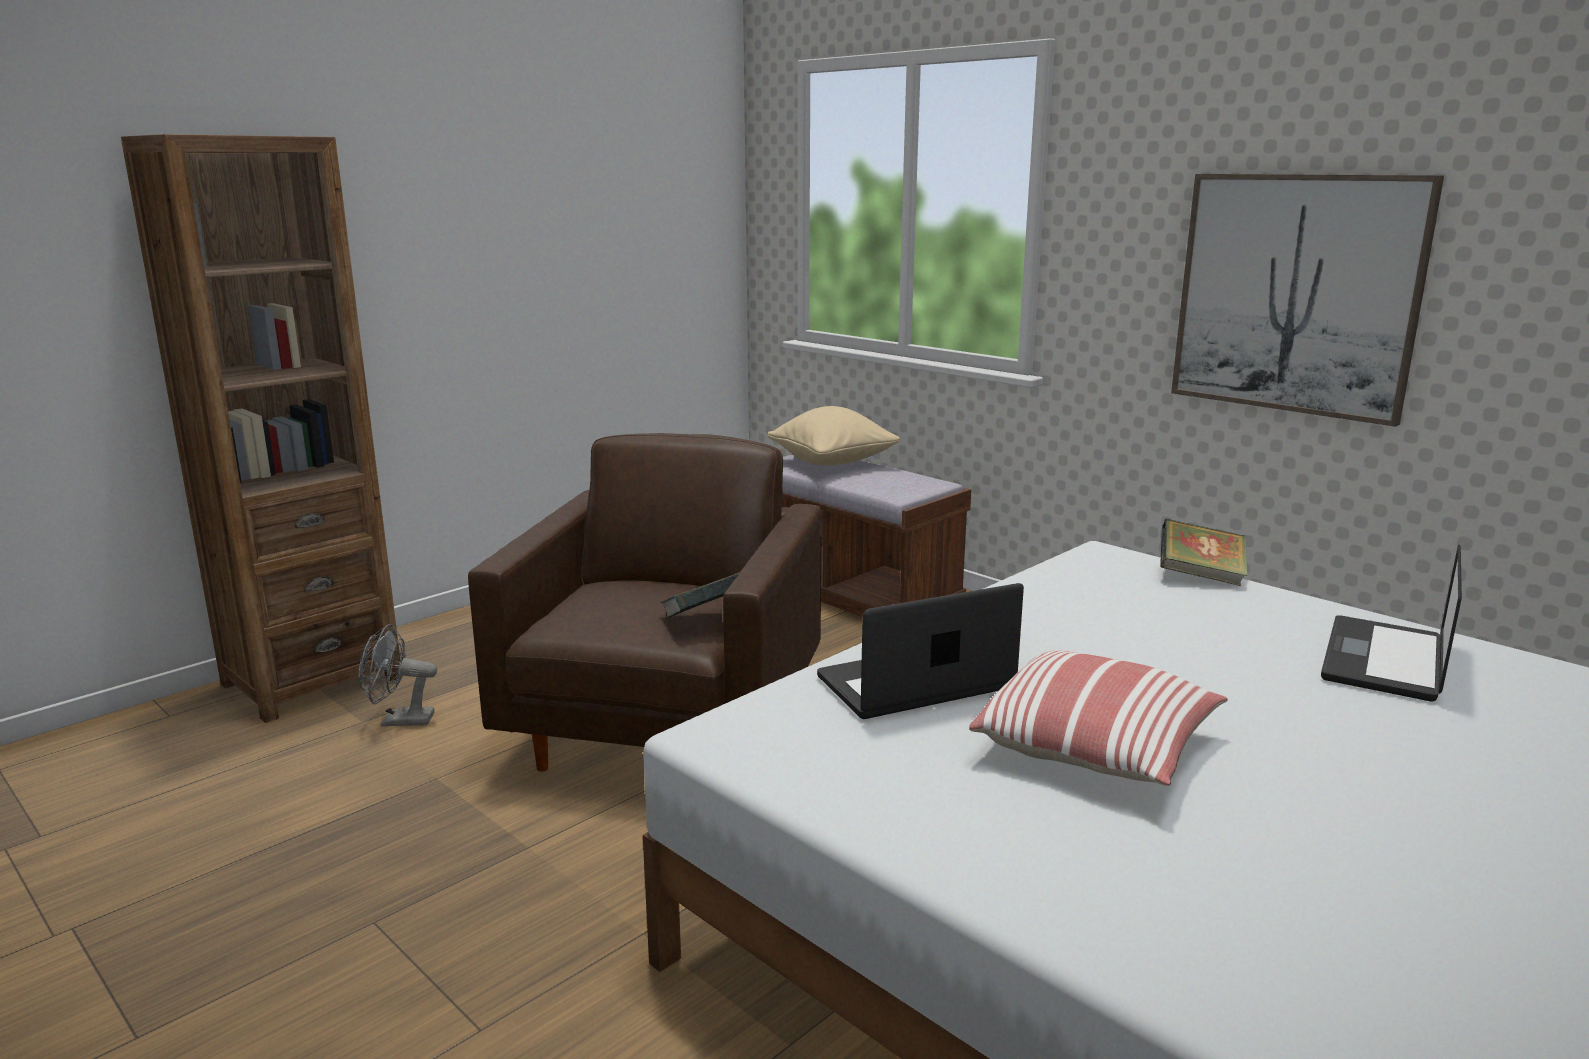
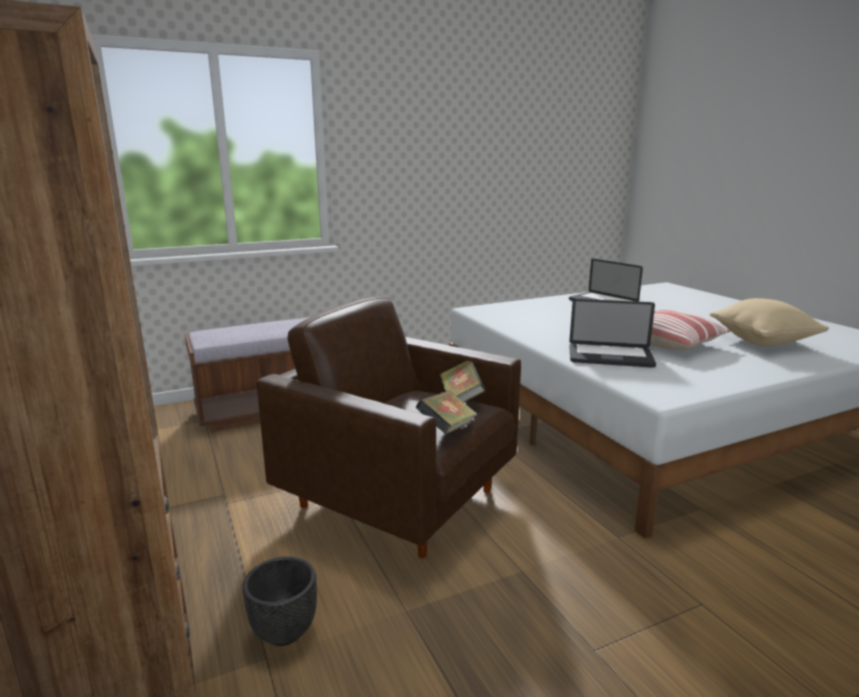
camera: 70 degrees left, 0 degrees up
grey fan [359,624,437,726] -> black planter [242,556,317,646]
beige pillow [767,406,900,465] -> beige pillow moved to [710,298,829,346]
laptop [817,583,1024,719] -> laptop turned 75 degrees counterclockwise [569,299,656,368]
book [1160,519,1248,586] -> book moved to [416,390,477,434]
picture [1171,174,1444,427] -> none

